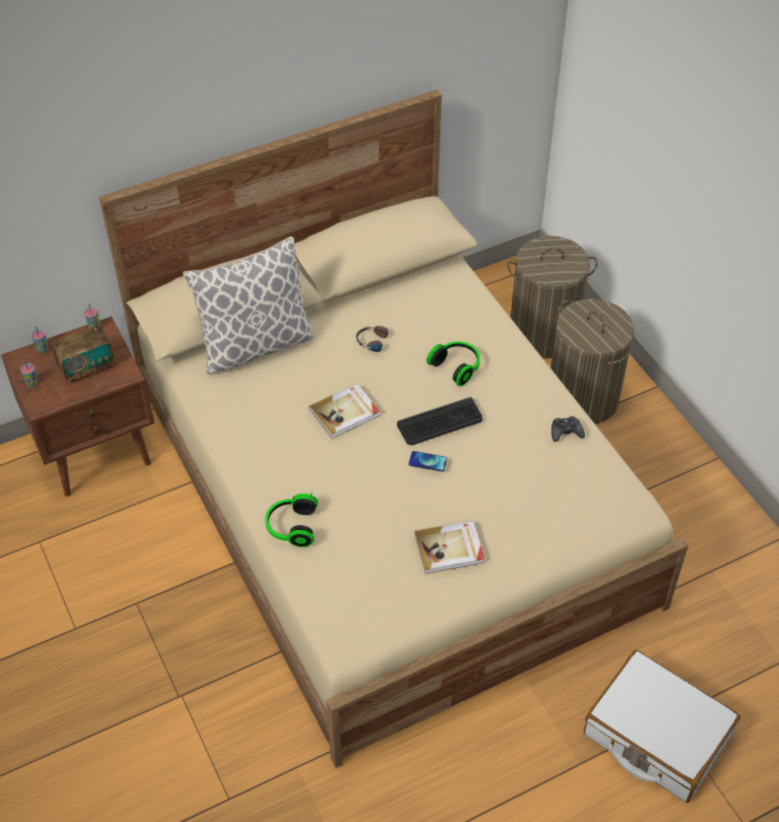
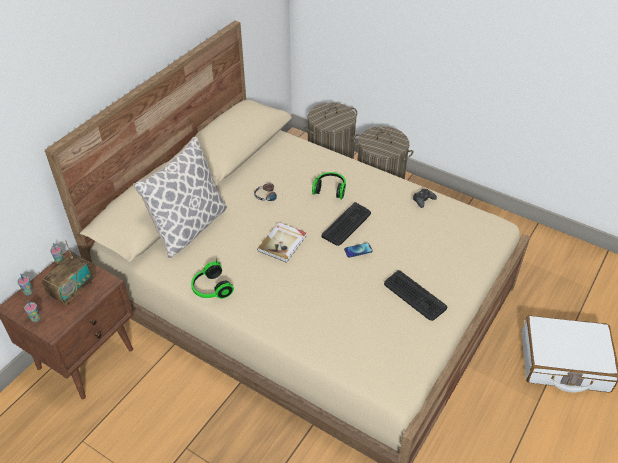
camera: 30 degrees left, 5 degrees down
headphones [265,492,318,547] -> headphones moved to [191,258,234,299]
book [415,520,485,574] -> keyboard [384,270,447,321]

